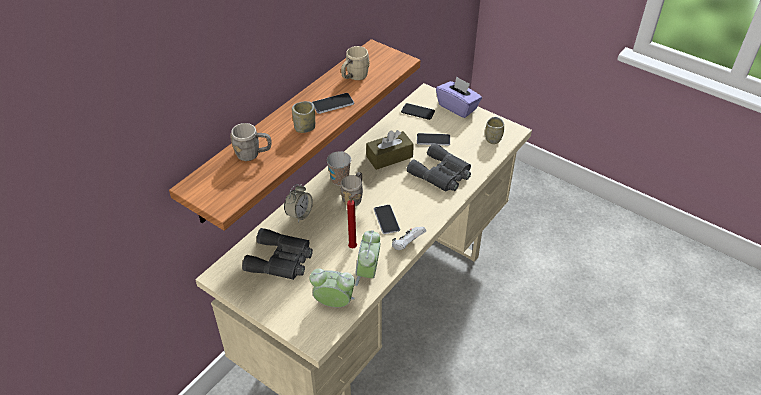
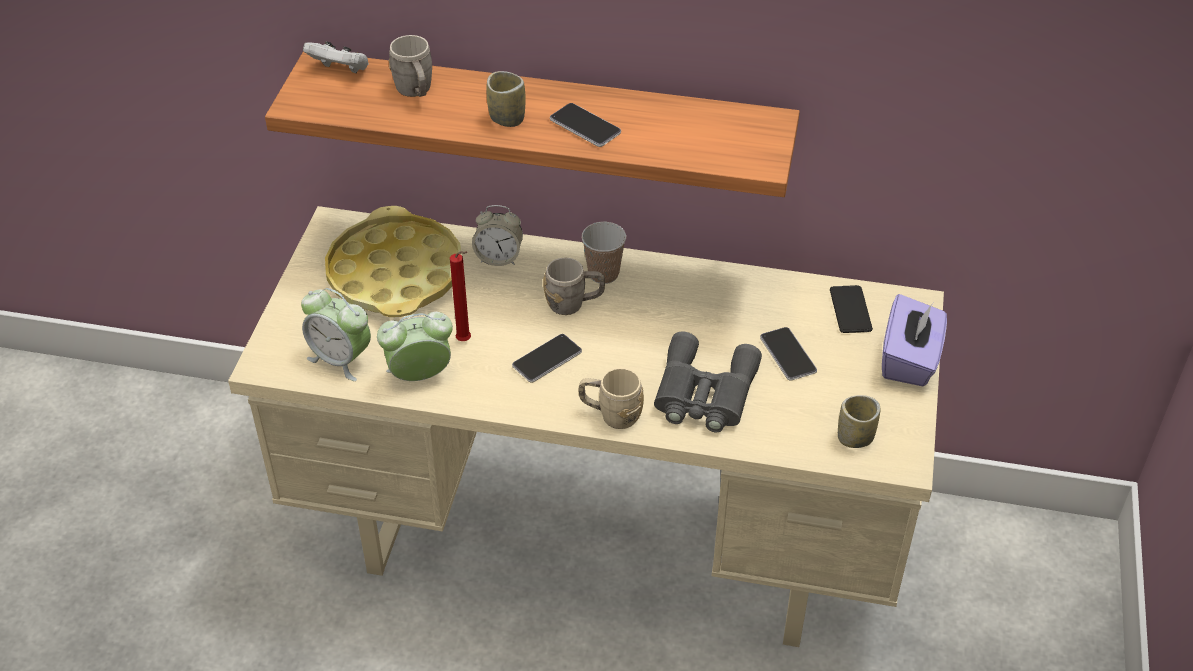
camera: 65 degrees right, 0 degrees up
grey binoculars [242,228,313,280] -> yellow tray [325,206,462,317]
alarm clock [309,268,355,307] -> alarm clock turned 135 degrees clockwise [301,288,371,381]
beige mug [341,46,370,80] -> beige mug moved to [579,368,644,429]
brown tissue box [366,130,414,170] -> none
white game controller [392,227,426,250] -> white game controller moved to [303,42,369,73]

